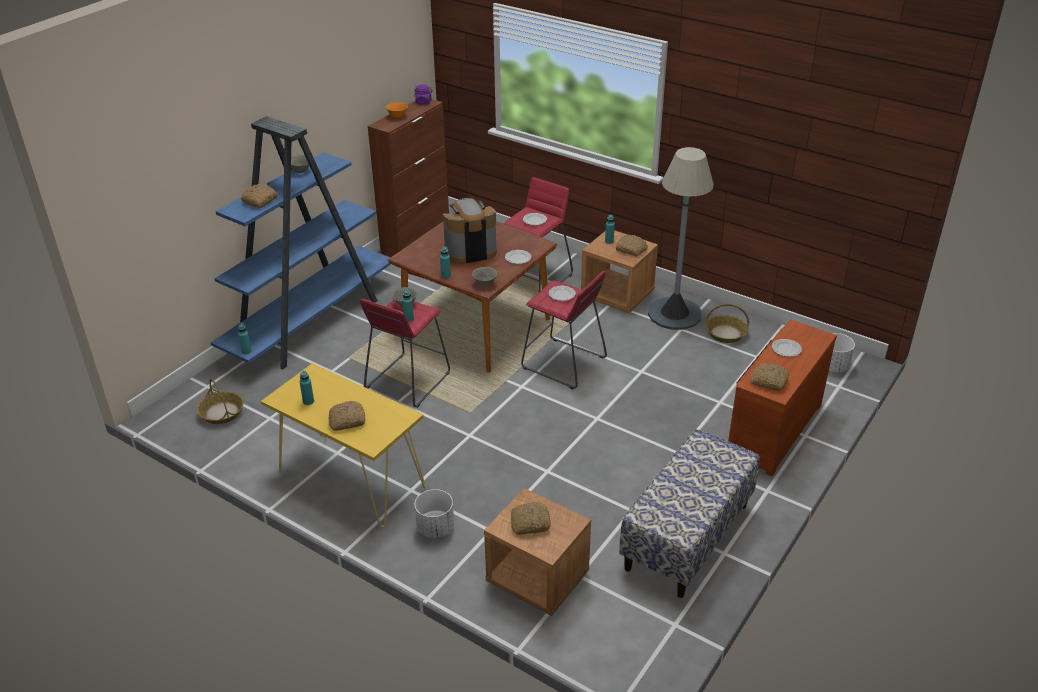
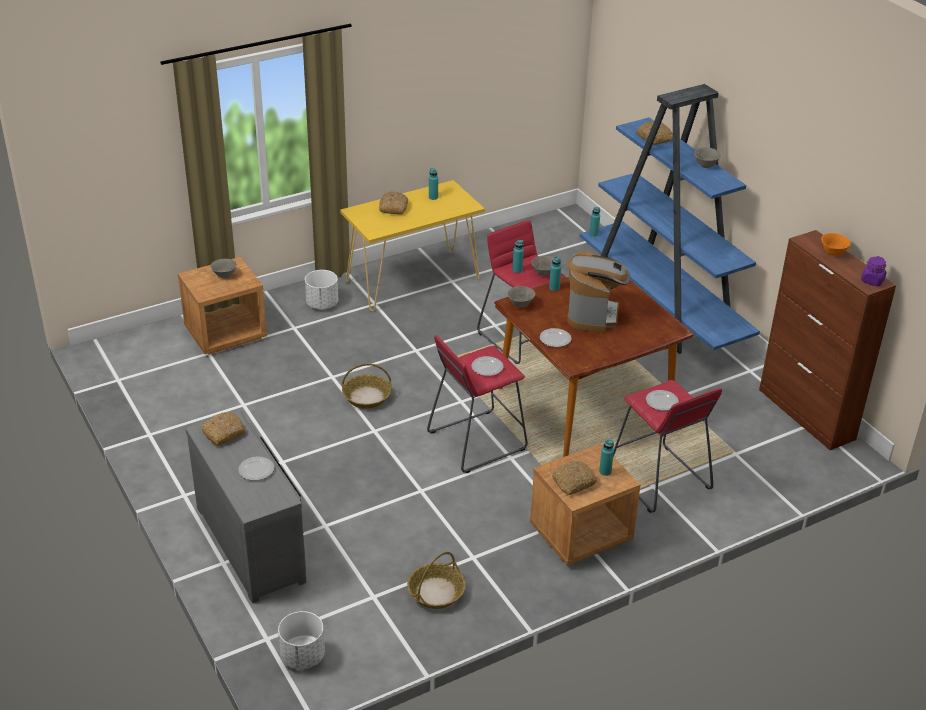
camera: 115 degrees right, 0 degrees up
basket [197,379,244,424] -> basket moved to [342,363,392,409]
bread [511,502,551,535] -> grey bowl [211,259,237,279]
bench [619,429,760,598] -> none
grey floor lamp [648,147,714,330] -> none
brown dresser [728,320,837,476] -> grey dresser [186,411,306,603]

